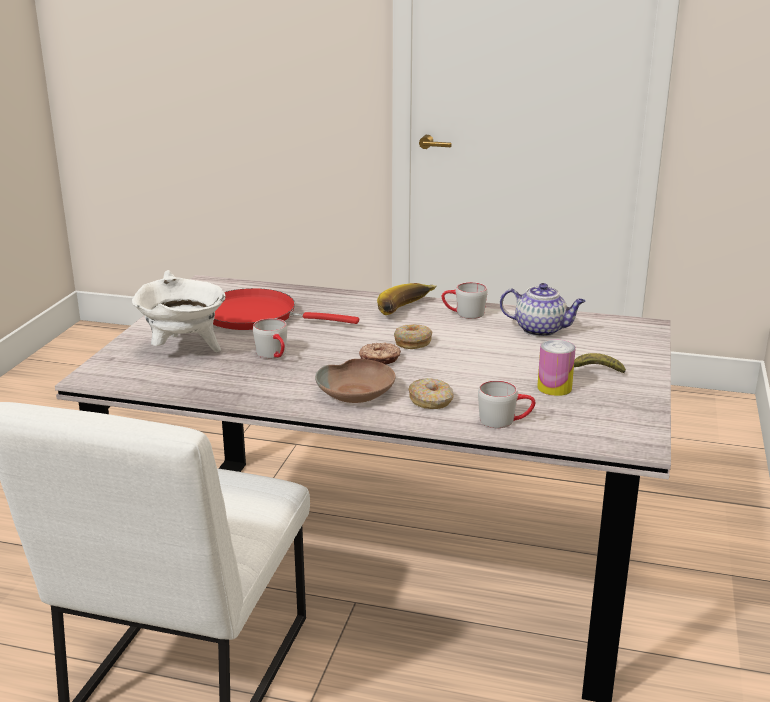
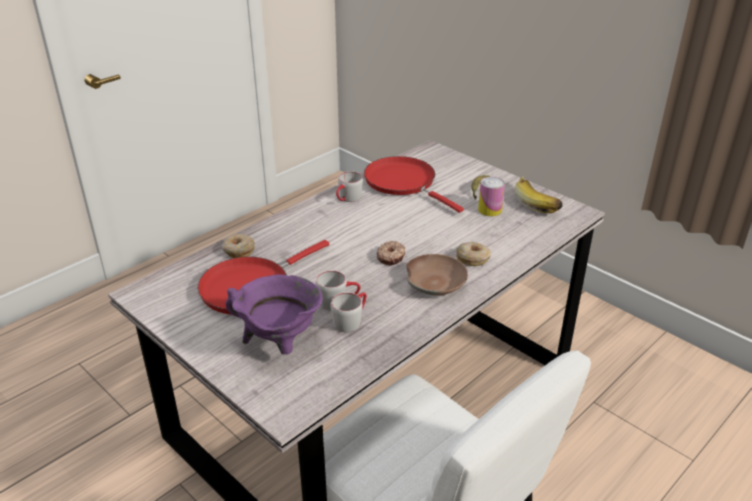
camera: 60 degrees left, 10 degrees up
white cooking pot [132,270,226,352] -> purple cooking pot [226,275,323,355]
banana [377,283,437,315] -> banana moved to [514,176,563,213]
donut [394,324,432,349] -> donut moved to [222,234,255,258]
grey mug [478,380,535,428] -> grey mug moved to [330,292,367,333]
teapot [500,283,586,337] -> red frying pan [364,156,464,213]

